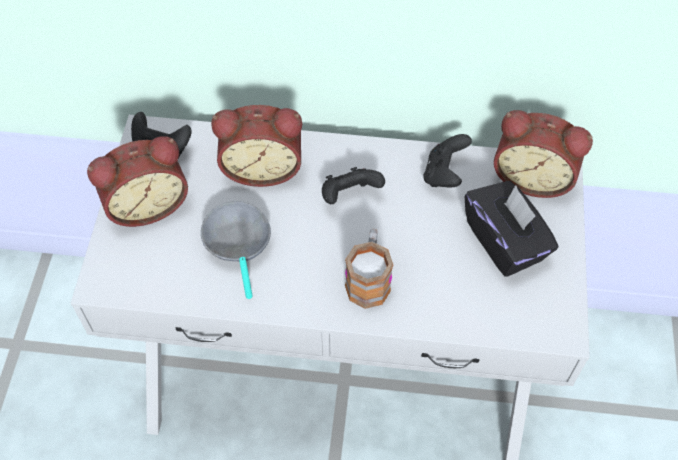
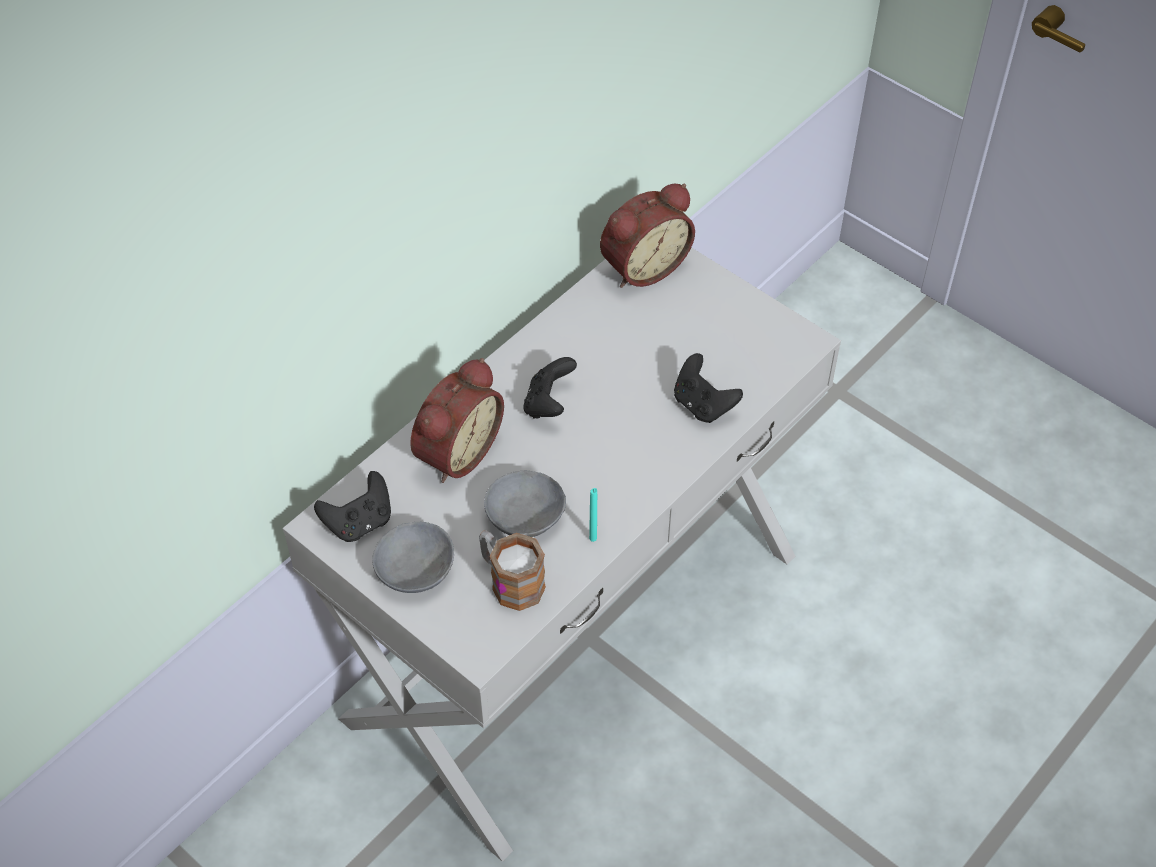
camera: 55 degrees left, 5 degrees down
alarm clock [87,136,188,227] -> grey bowl [372,522,454,593]
mug [345,229,393,309] -> mug moved to [479,530,546,611]
black game controller [423,134,472,188] -> black game controller moved to [674,353,743,423]
black tissue box [464,181,558,277] -> none

